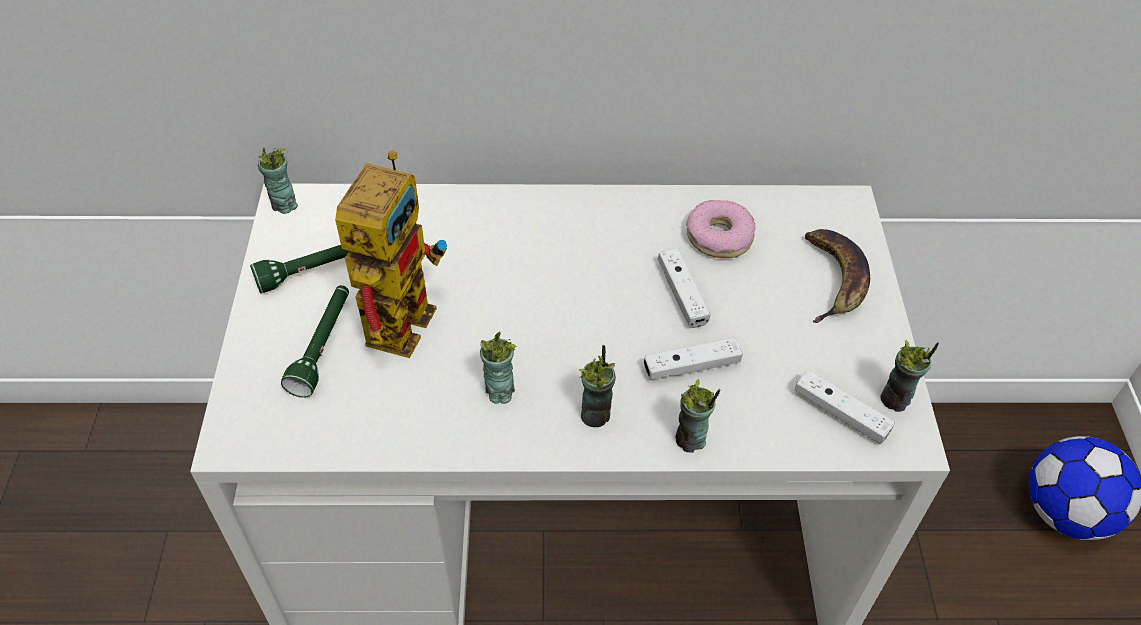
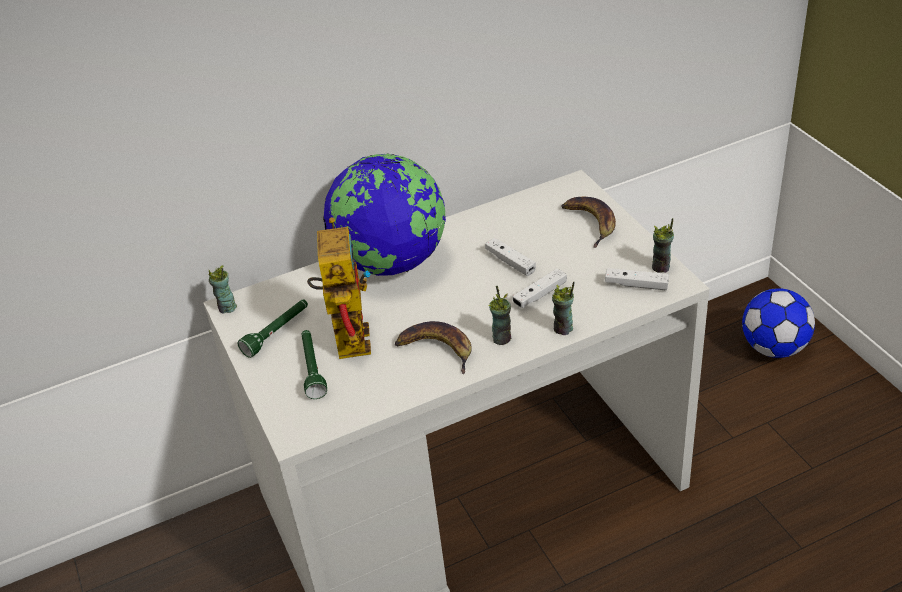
camera: 20 degrees left, 10 degrees down
cup [480,332,516,404] -> banana [395,321,472,374]
donut [686,200,755,258] -> none
none -> globe [323,153,446,276]

